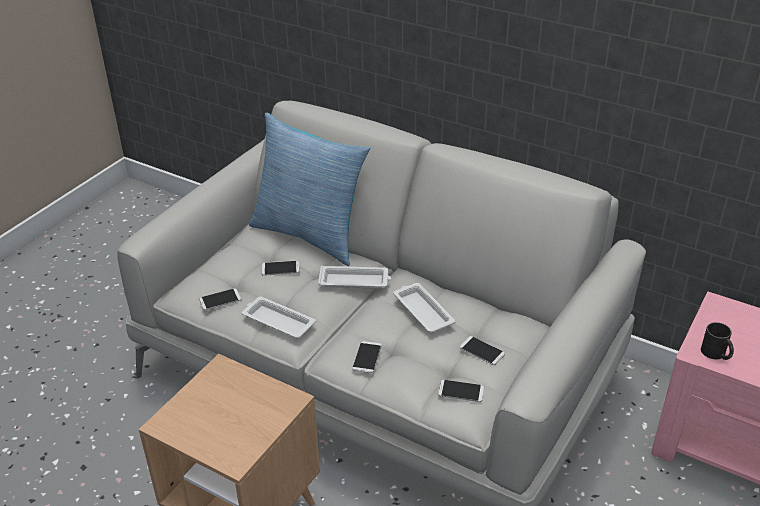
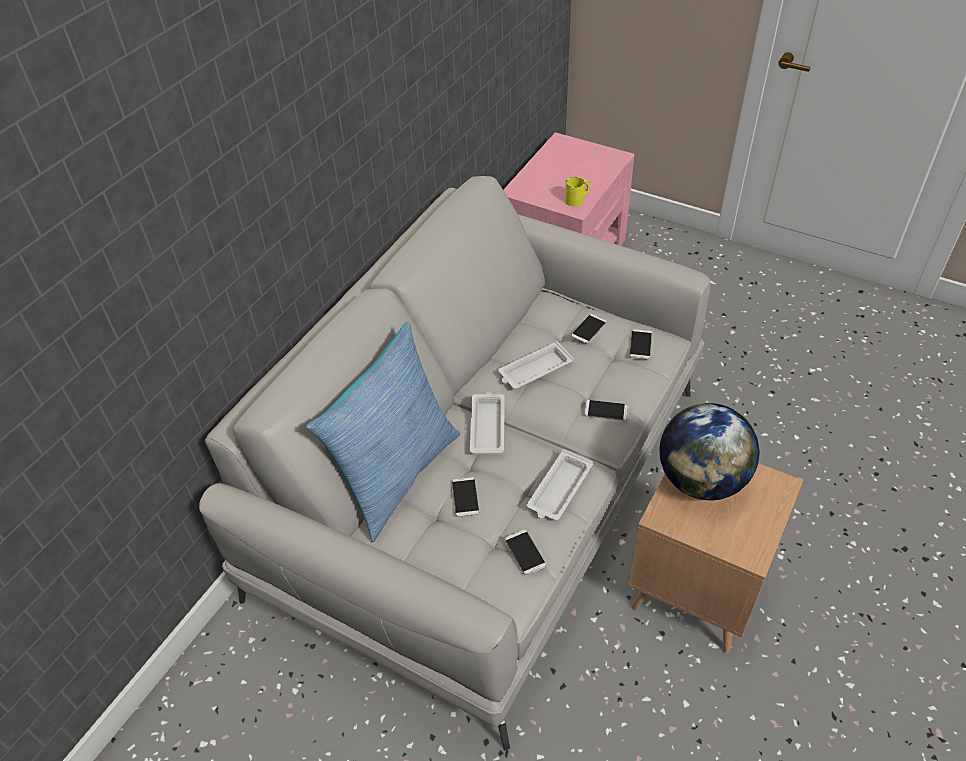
camera: 90 degrees left, 10 degrees up
black mug [701,322,734,360] -> yellow mug [565,177,590,207]
none -> globe [660,403,760,500]

